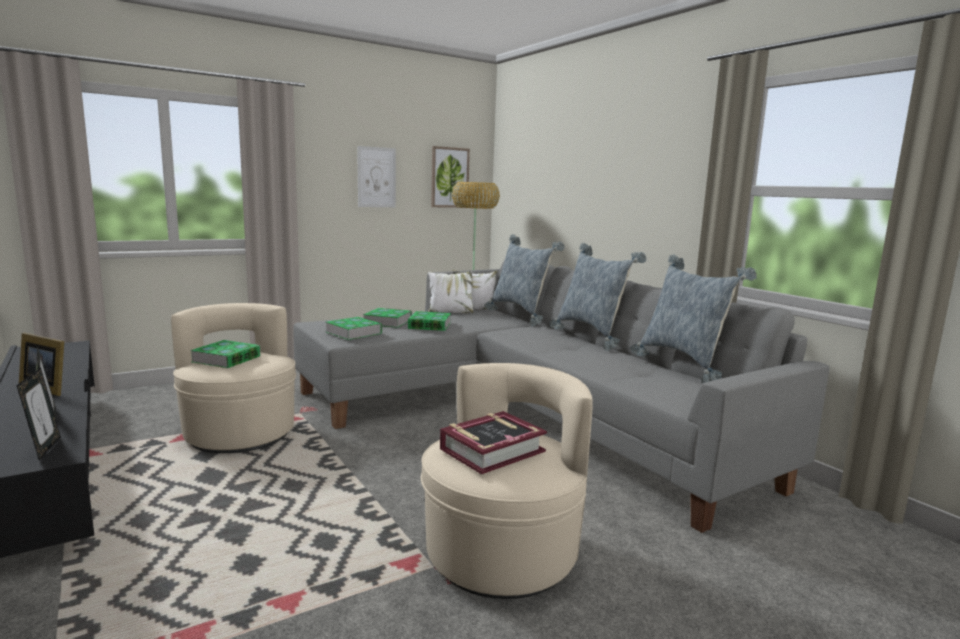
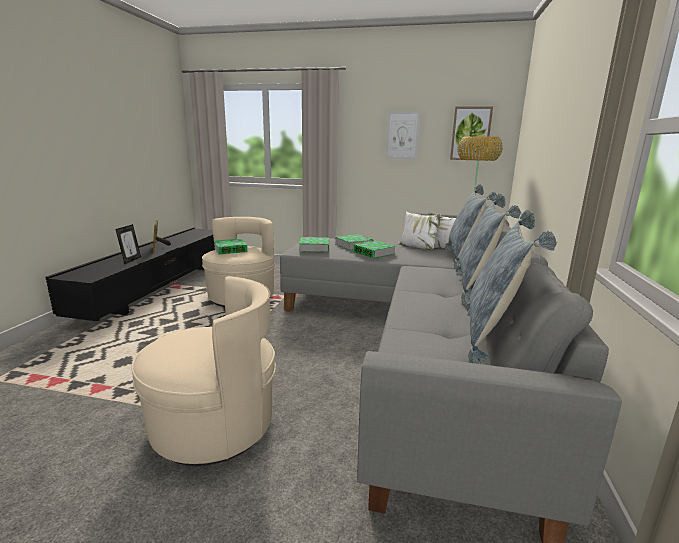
camera: 45 degrees right, 5 degrees up
picture frame [16,368,61,461] -> none
book [440,411,547,474] -> none

